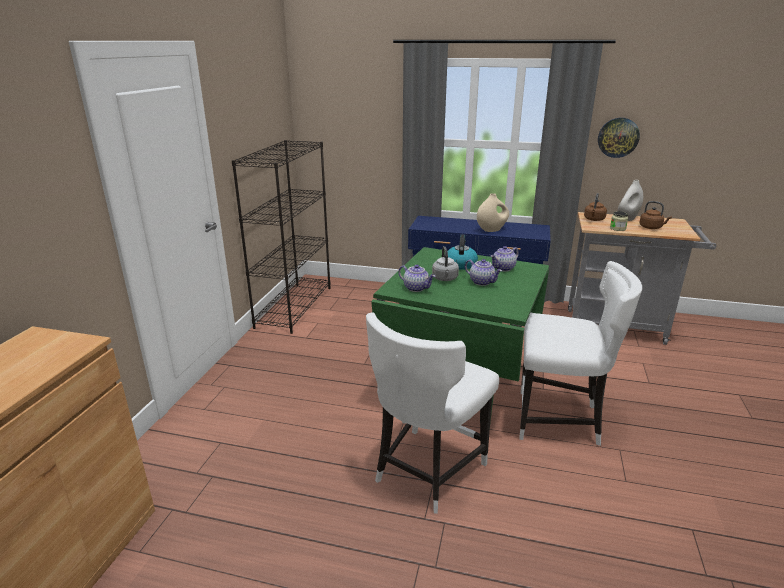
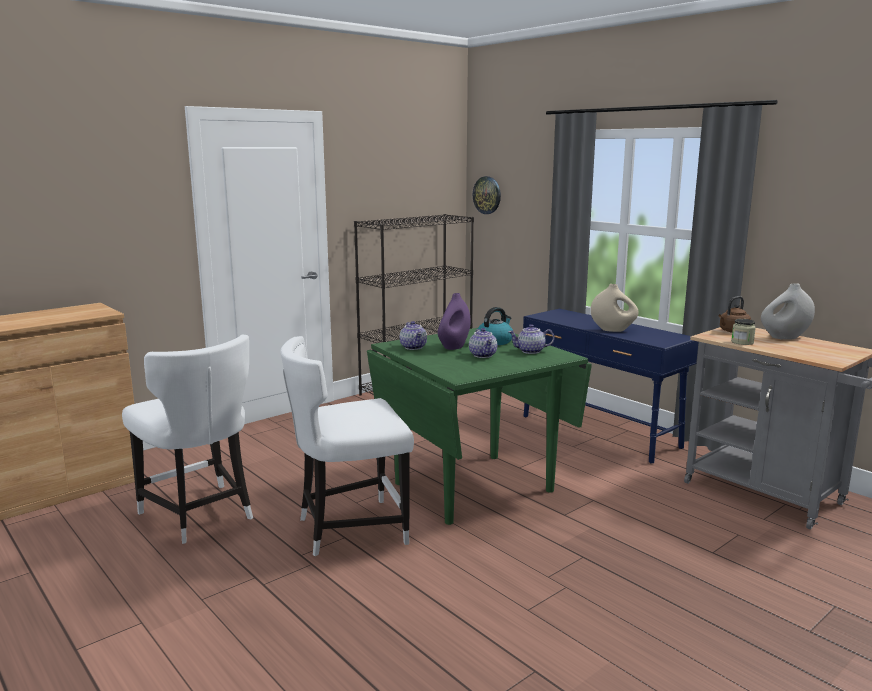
camera: 35 degrees right, 10 degrees down
grey kettle [432,246,459,281] -> purple vase [438,293,471,350]
white chair [519,261,642,446] -> white chair moved to [122,335,253,544]
wall clock [598,118,640,158] -> wall clock moved to [473,176,501,214]
brown kettle [639,201,672,229] -> none

